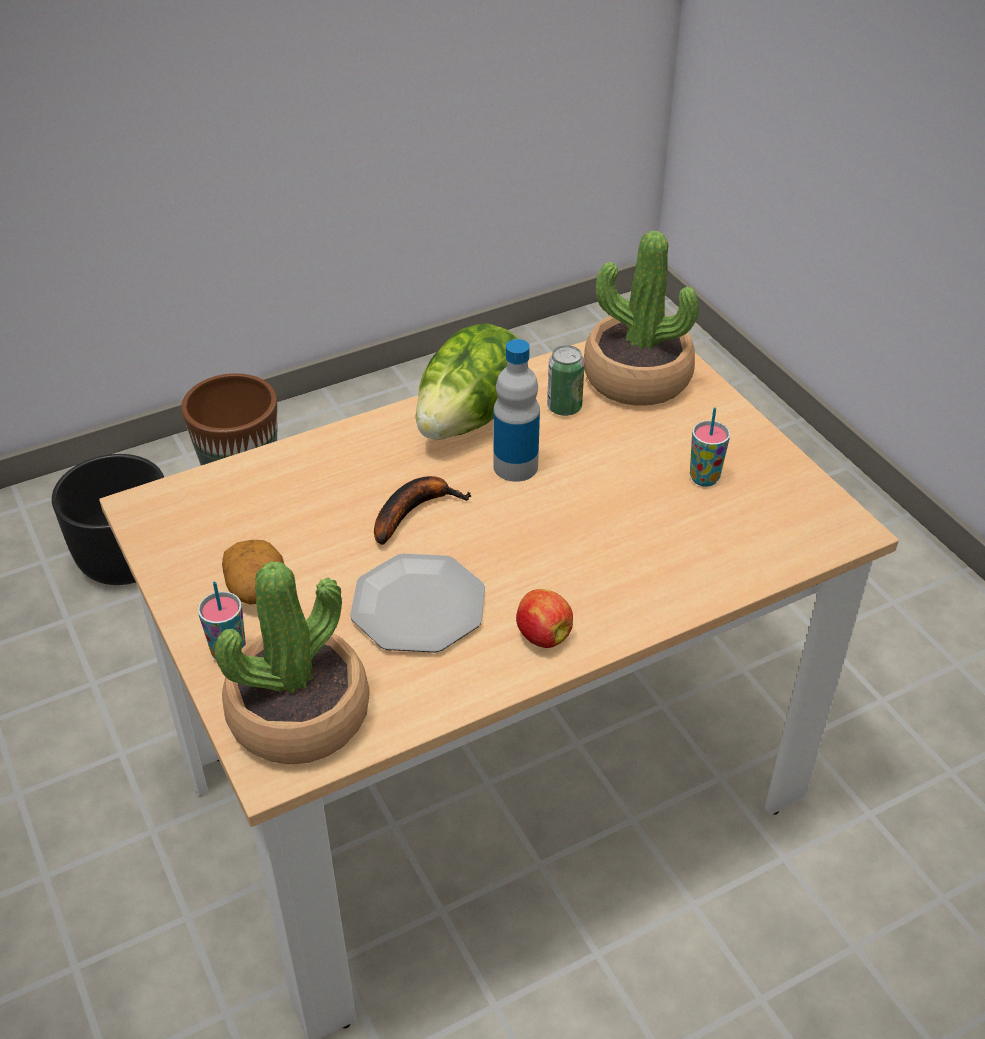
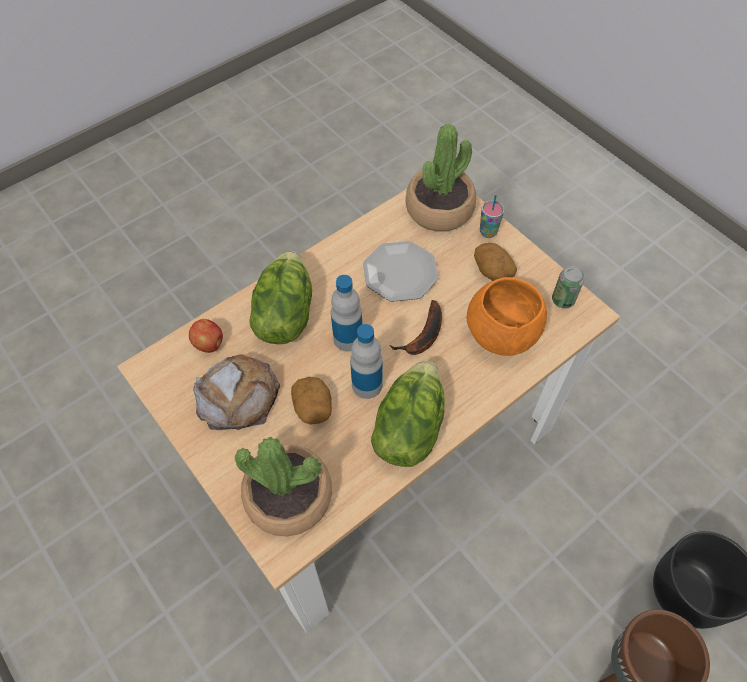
camera: 170 degrees right, 15 degrees up
apple [516,589,573,648] -> apple moved to [189,319,223,353]
can [547,345,585,416] -> can moved to [552,266,584,309]
cup [690,407,730,487] -> bread [193,354,280,430]
none -> lettuce [249,251,312,344]
none -> potato [291,377,332,425]
none -> bottle [331,275,362,352]
none -> orange bowl [466,277,547,356]

